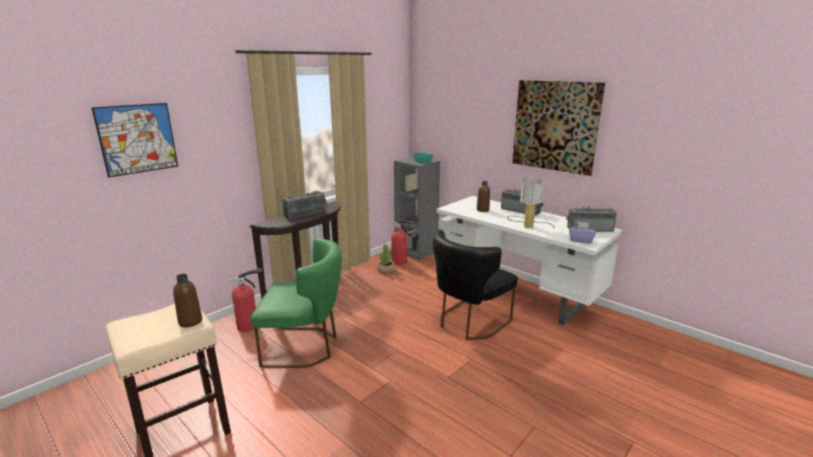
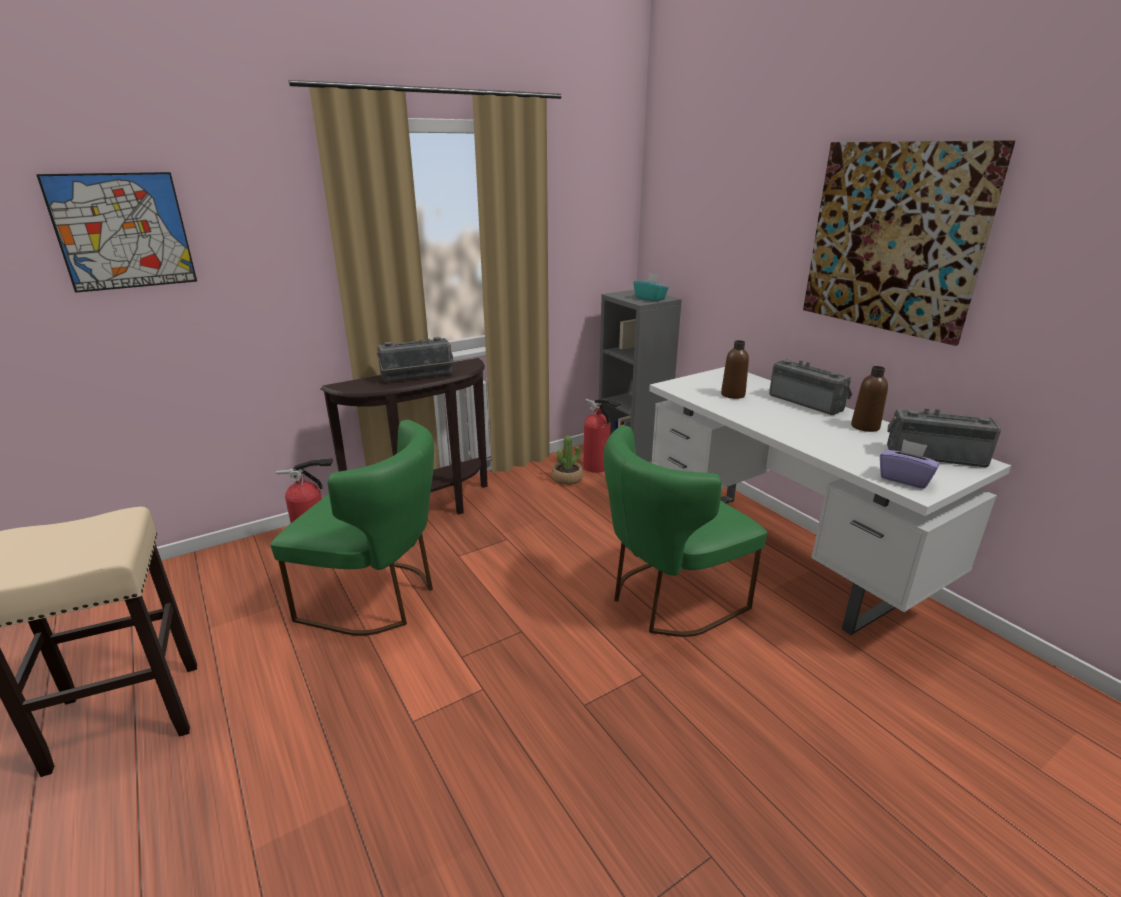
camera: 15 degrees right, 5 degrees up
brown bottle [173,274,202,327] -> brown bottle moved to [851,366,888,432]
black chair [433,230,518,340] -> green chair [604,426,767,637]
table lamp [507,179,555,228] -> none

